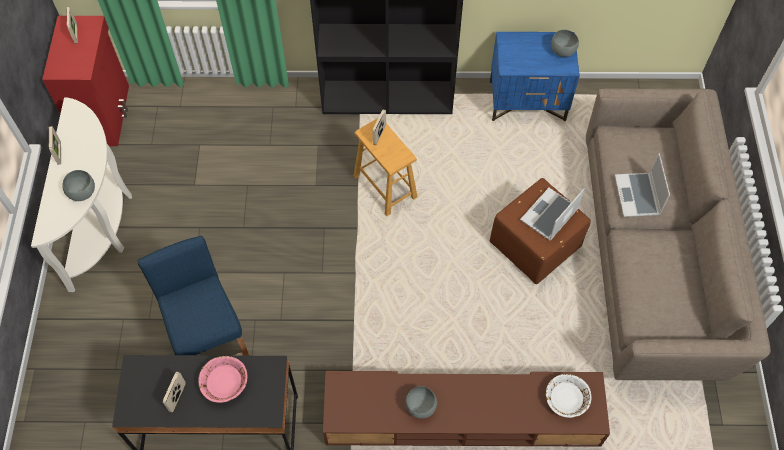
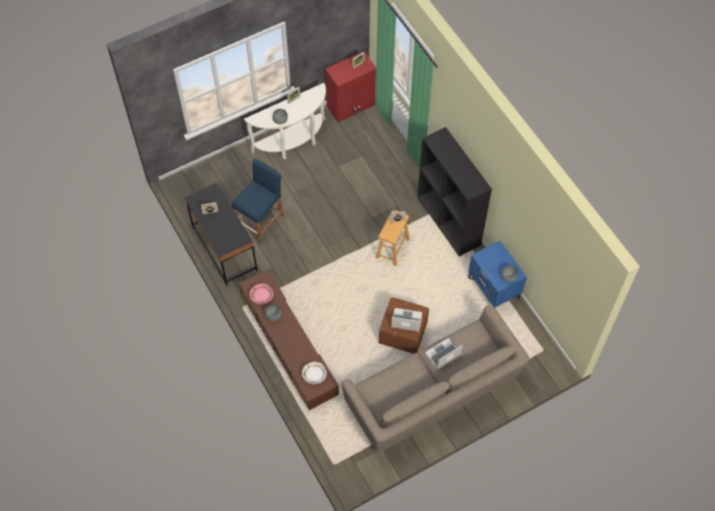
camera: 60 degrees right, 0 degrees up
pink bowl [198,356,247,403] -> pink bowl moved to [249,283,273,304]

